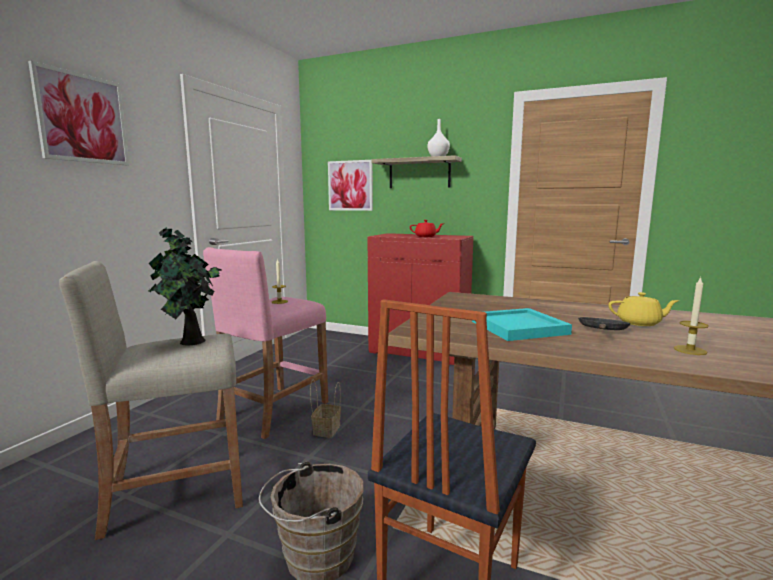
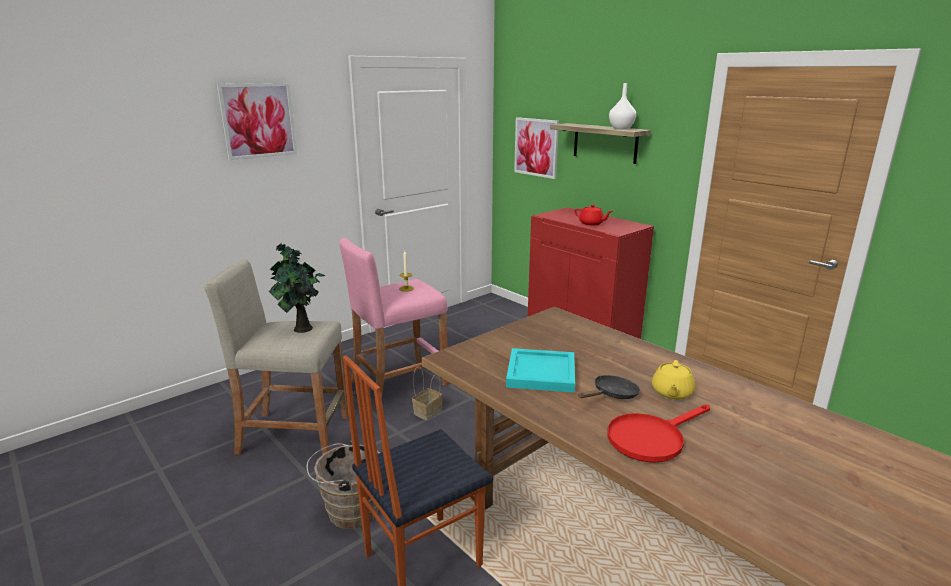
camera: 25 degrees right, 10 degrees up
yellow teapot [608,292,679,326] -> yellow teapot turned 75 degrees clockwise [652,360,696,400]
candle [674,276,709,355] -> red frying pan [607,405,710,463]

